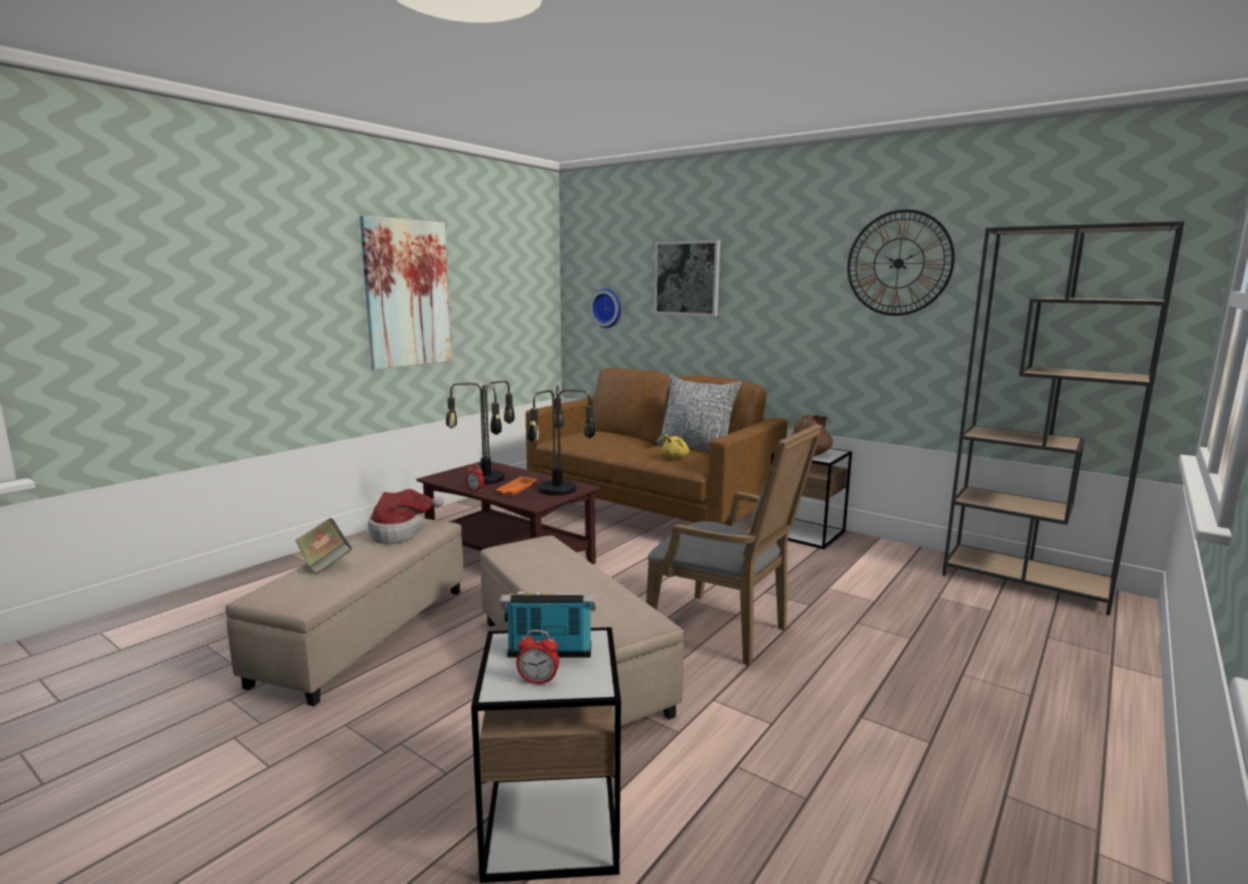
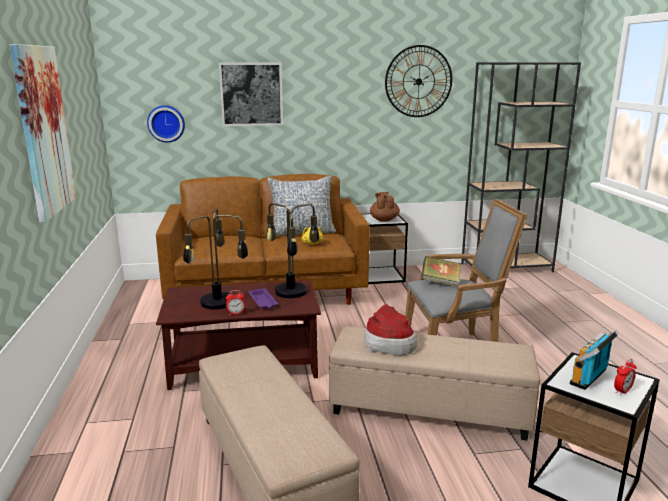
camera: 45 degrees left, 5 degrees up
book [295,518,352,575] -> book moved to [421,256,461,287]
hat [368,489,444,544] -> hat moved to [364,304,417,355]
orange tray [496,477,537,495] -> purple tray [248,288,278,309]

